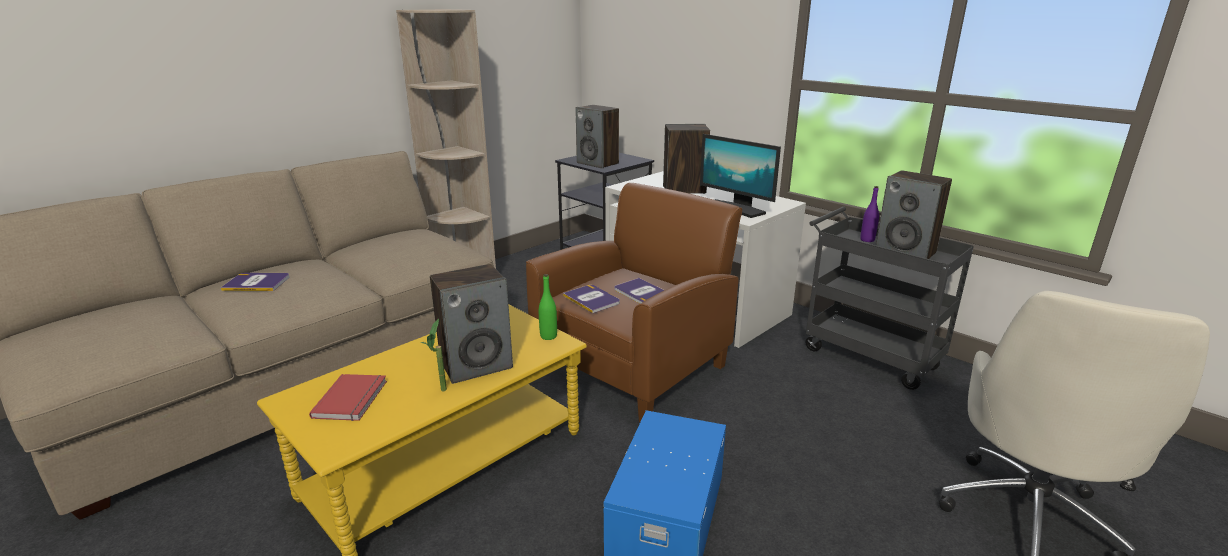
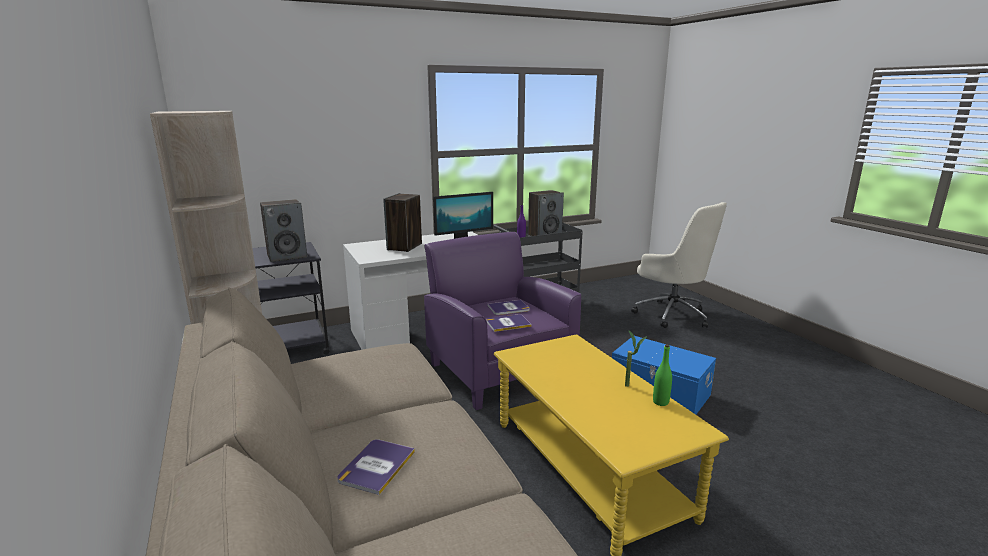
camera: 70 degrees left, 5 degrees down
red book [309,374,387,421] -> none
speaker [430,264,513,384] -> none
brown armchair [526,183,742,422] -> purple armchair [424,232,581,410]
green bottle [539,274,557,340] -> green bottle moved to [653,344,672,406]

